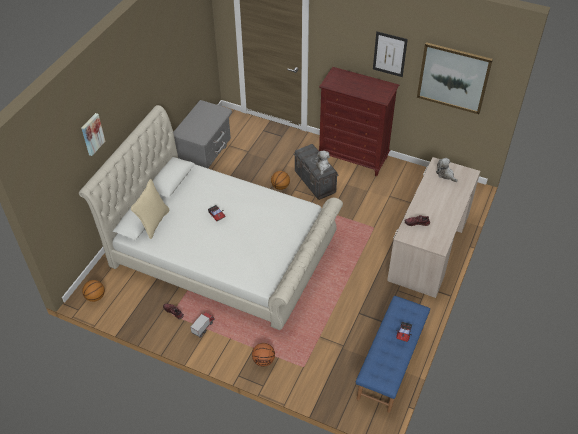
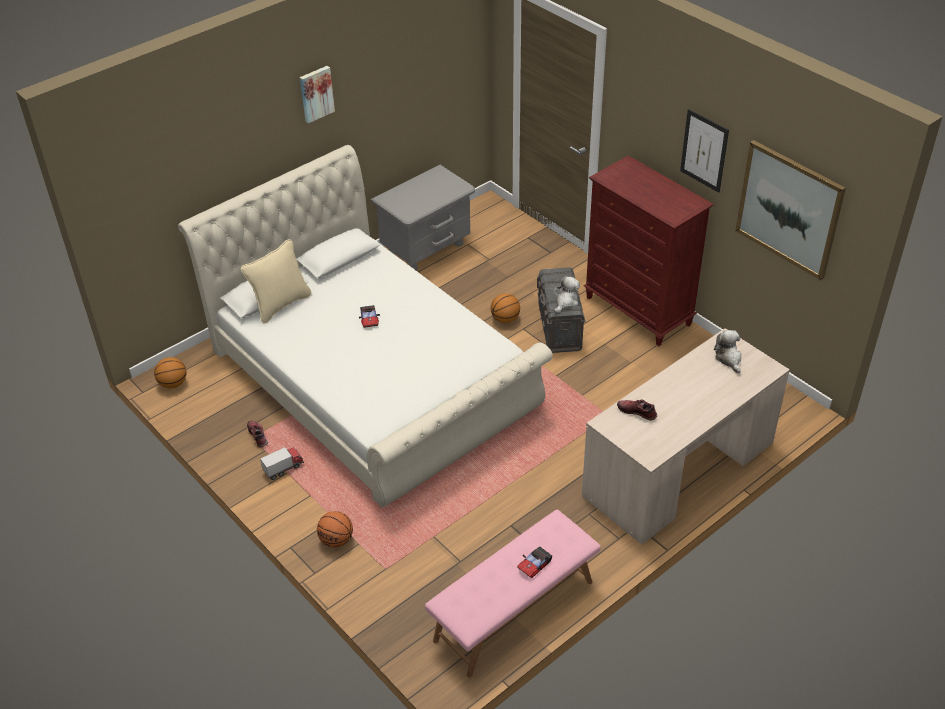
camera: 25 degrees right, 5 degrees down
picture [81,113,105,156] -> picture moved to [300,66,335,123]
blue bench [356,296,430,413] -> pink bench [425,510,601,678]

